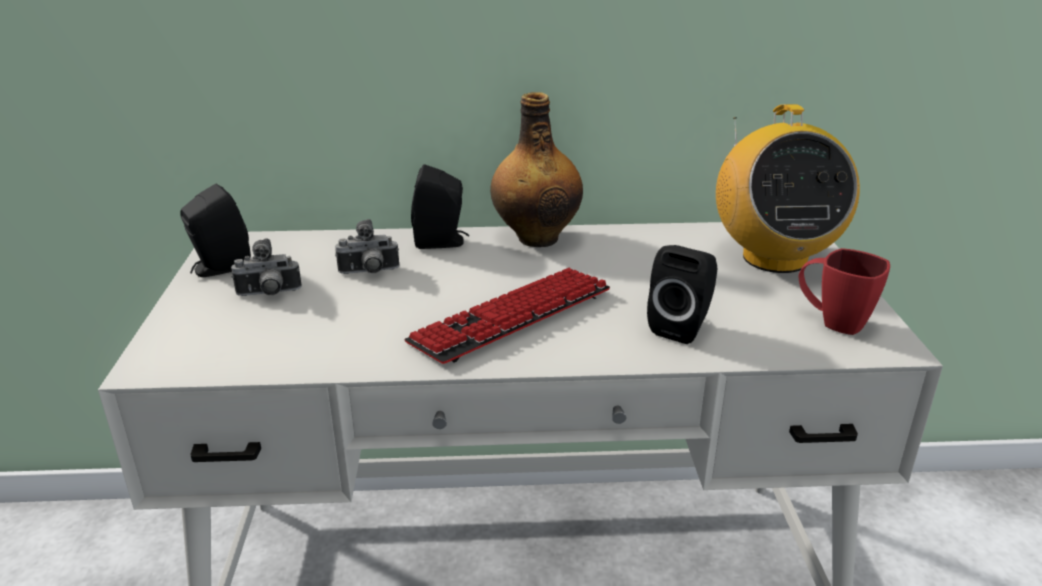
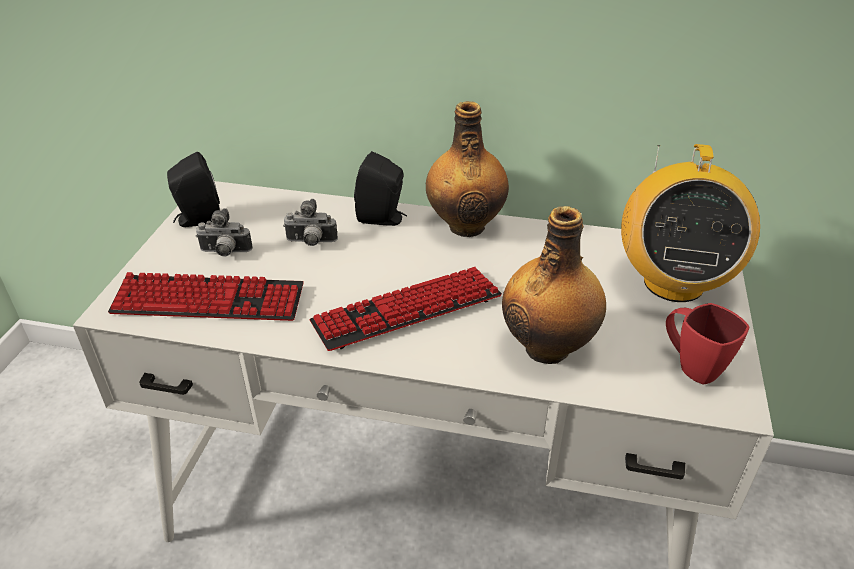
camera: 15 degrees right, 10 degrees up
black speaker [647,245,718,344] -> bottle [502,206,606,364]
none -> keyboard [108,272,304,321]

